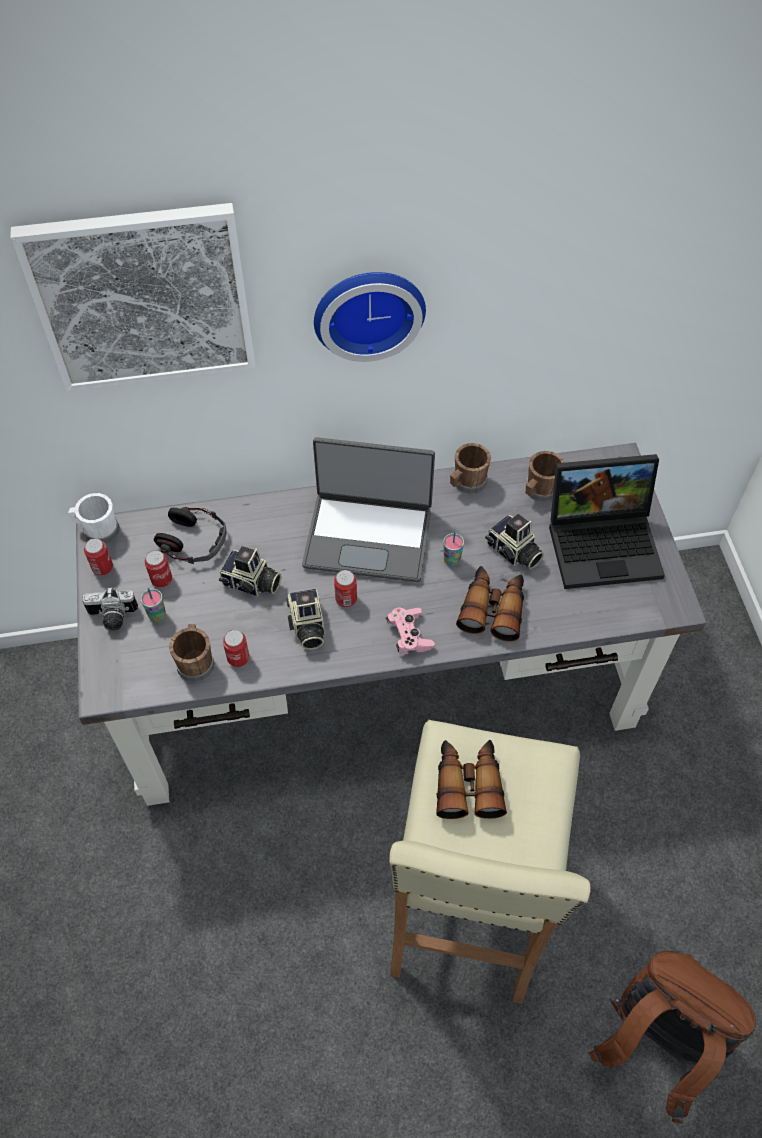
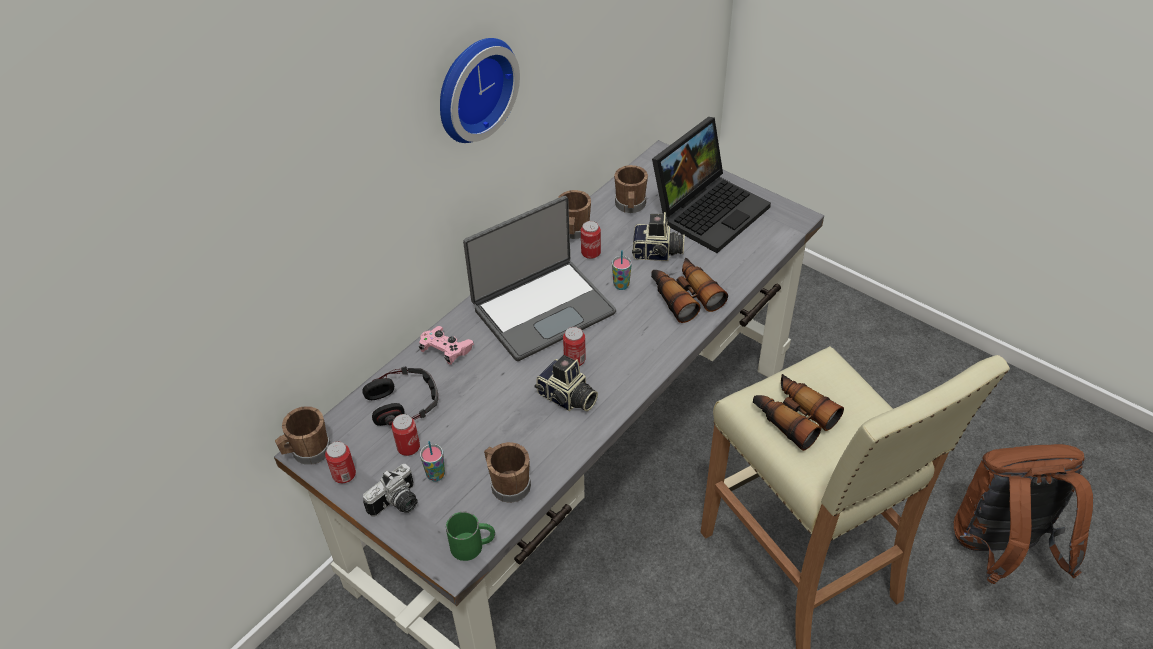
camera: 40 degrees left, 10 degrees down
picture [10,203,256,391] -> none
white mug [68,493,120,544] -> brown mug [275,406,331,465]
camera [219,546,281,596] -> none
can [223,630,249,667] -> can moved to [581,221,601,259]
pink game controller [386,607,435,654] -> pink game controller moved to [419,326,474,365]
none -> green mug [446,512,495,561]

